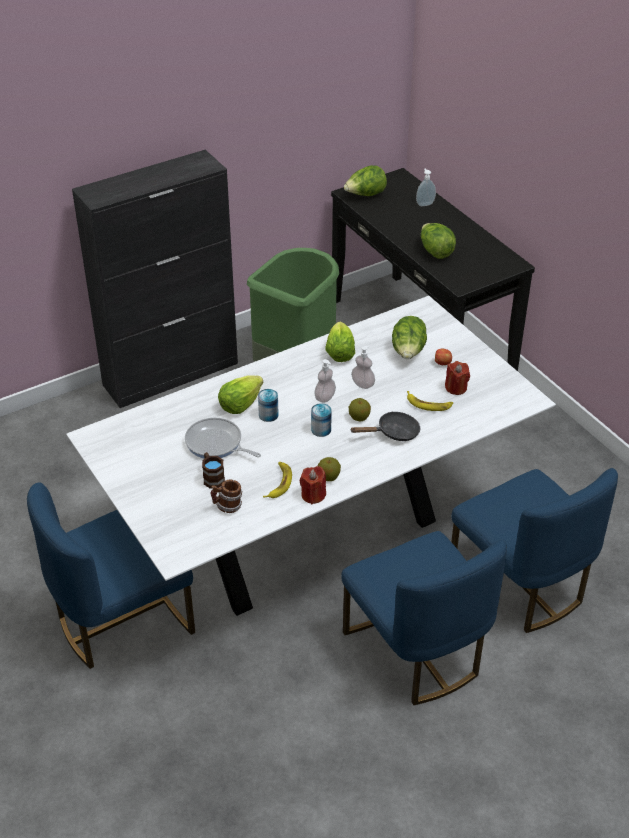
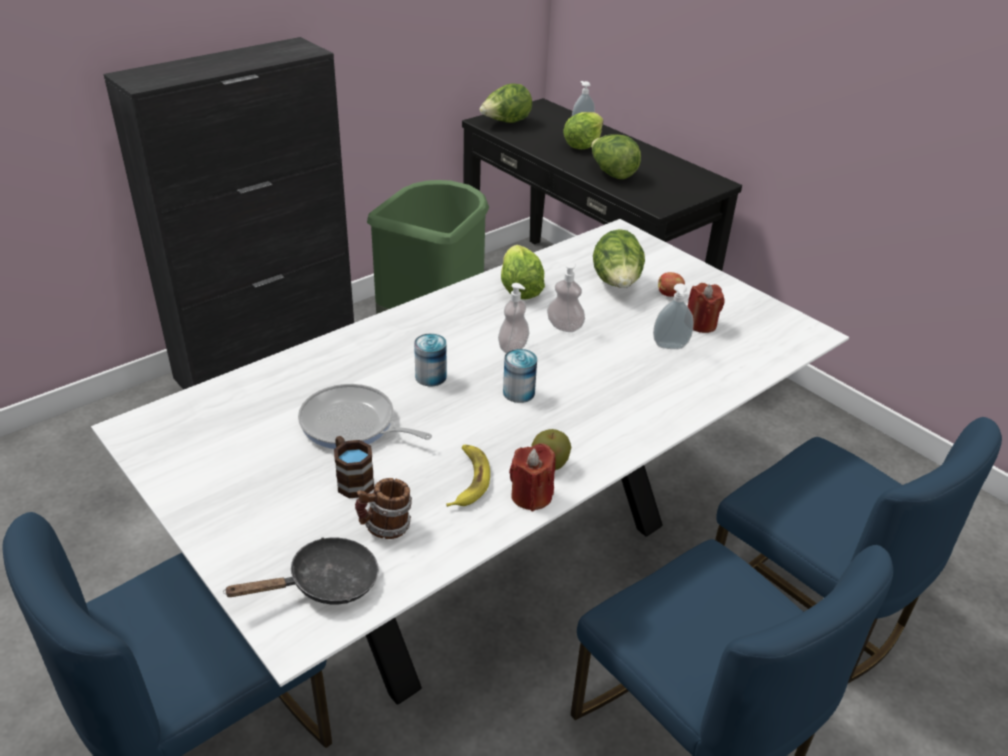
camera: 10 degrees left, 5 degrees down
lettuce [218,376,263,414] -> lettuce moved to [563,112,603,149]
apple [349,398,371,421] -> none
black frying pan [350,411,420,441] -> black frying pan moved to [223,537,379,604]
banana [407,391,453,411] -> soap dispenser [653,283,694,349]

